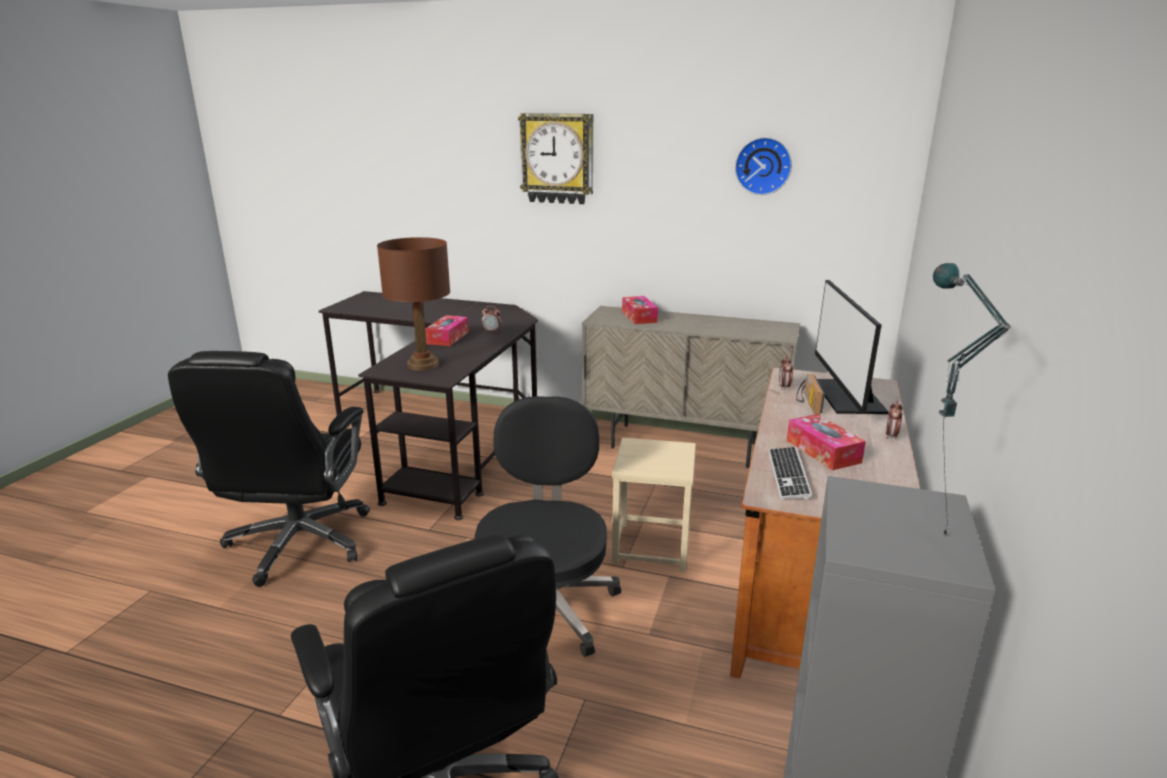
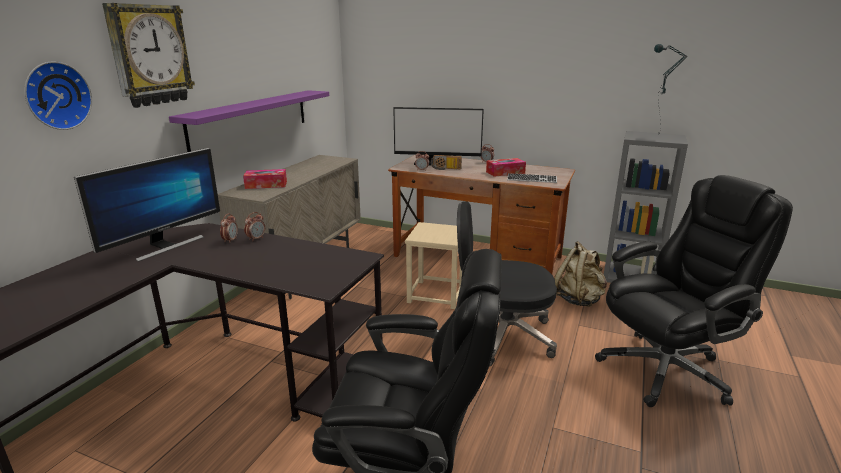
camera: 85 degrees left, 0 degrees up
brown table lamp [377,237,450,371] -> none
tissue box [425,315,469,346] -> none
wall clock [735,137,792,195] -> wall clock moved to [24,61,92,130]
none -> monitor [74,148,220,262]
none -> purple shelf [169,90,329,152]
none -> alarm clock [244,212,265,242]
none -> beige backpack [554,241,607,307]

